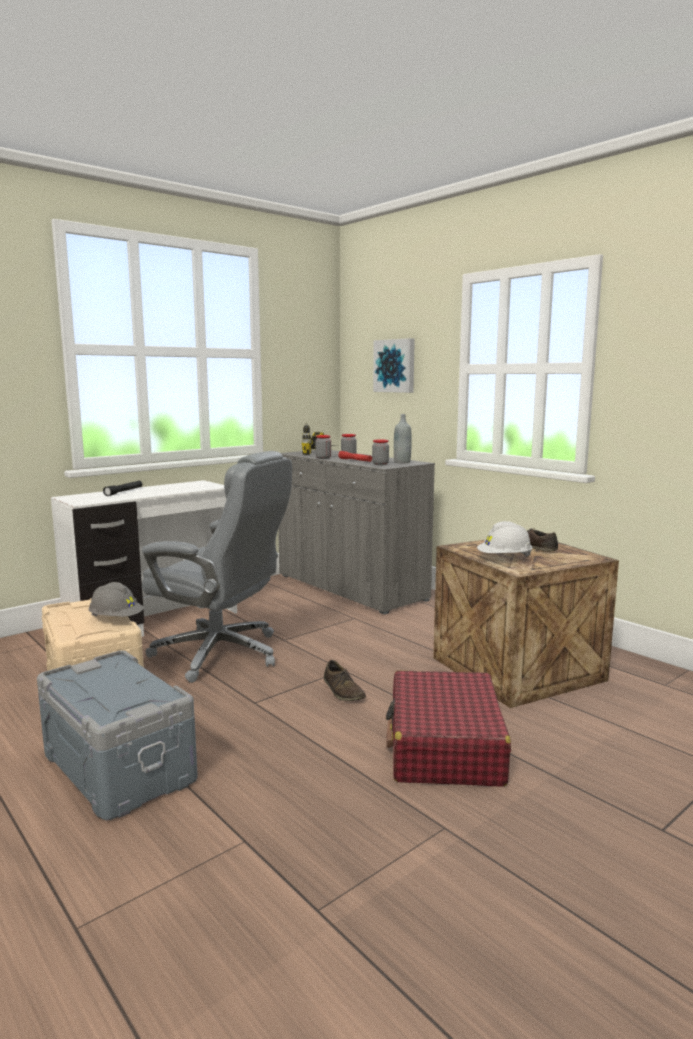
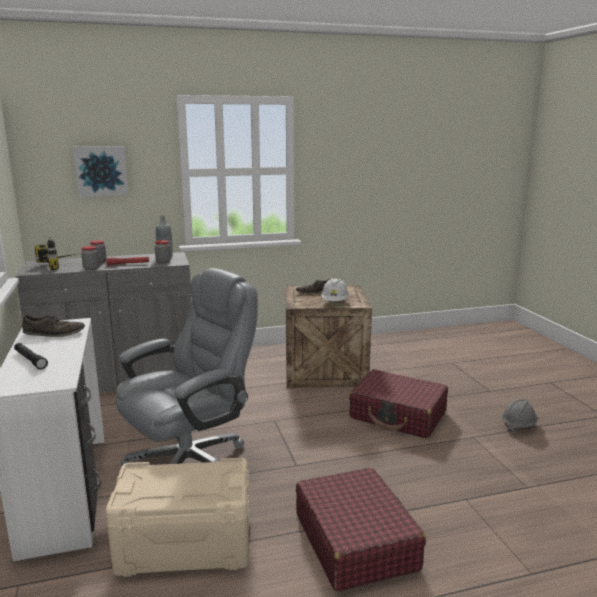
camera: 65 degrees left, 5 degrees up
grey storage box [37,650,198,820] -> red suitcase [296,467,426,592]
grey hard hat [89,582,144,617] -> grey hard hat moved to [502,399,539,433]
brown shoe [324,660,366,701] -> brown shoe moved to [22,315,85,337]

